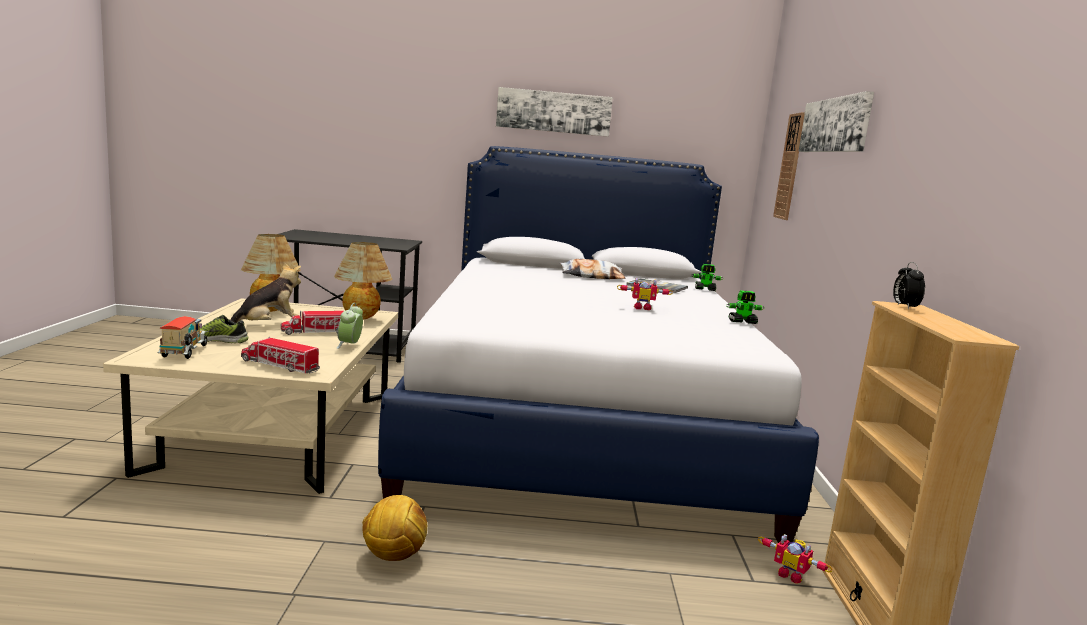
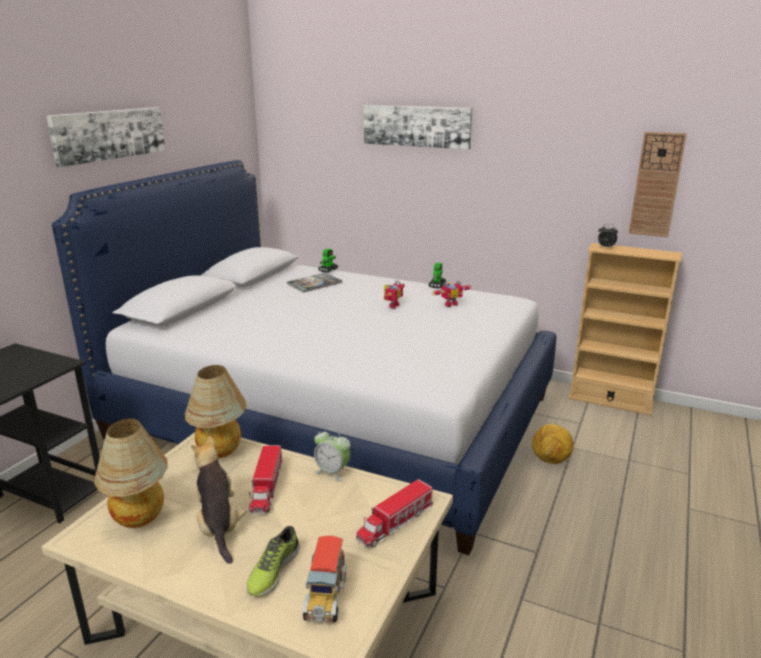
camera: 65 degrees left, 10 degrees up
toy truck [157,316,208,359] -> toy truck turned 105 degrees counterclockwise [302,536,347,623]
football [362,495,427,561] -> football moved to [532,424,574,464]
pillow [559,259,625,279] -> none
toy robot [758,534,833,584] -> toy robot moved to [432,280,472,307]
wall clock [773,112,805,220] -> wall clock moved to [629,132,687,237]

